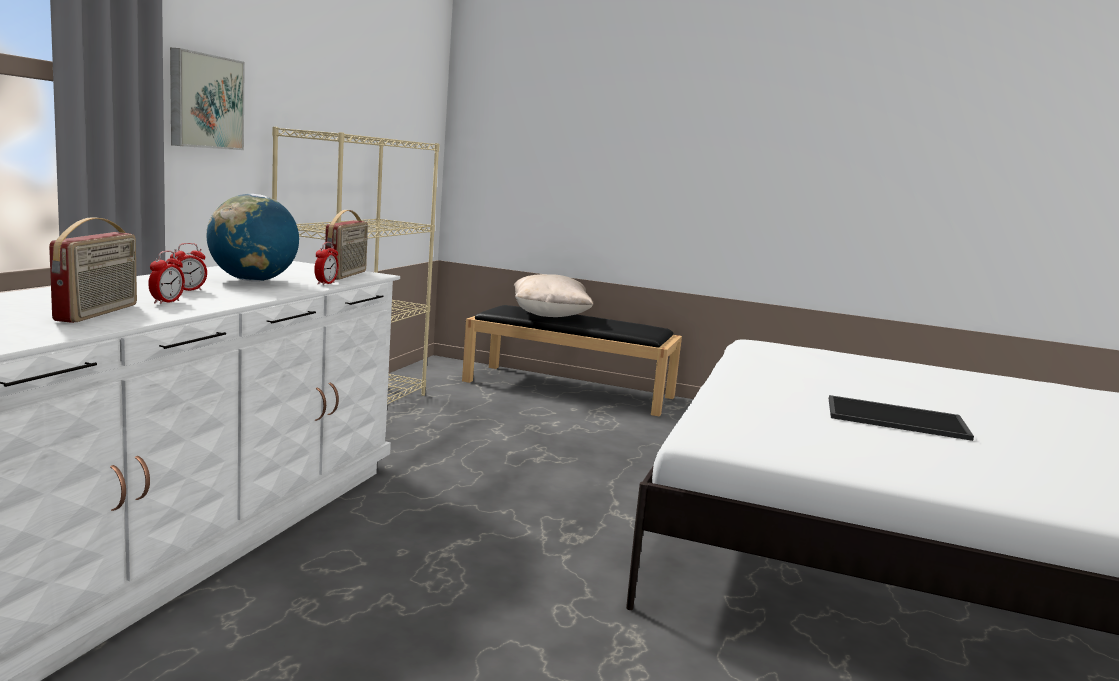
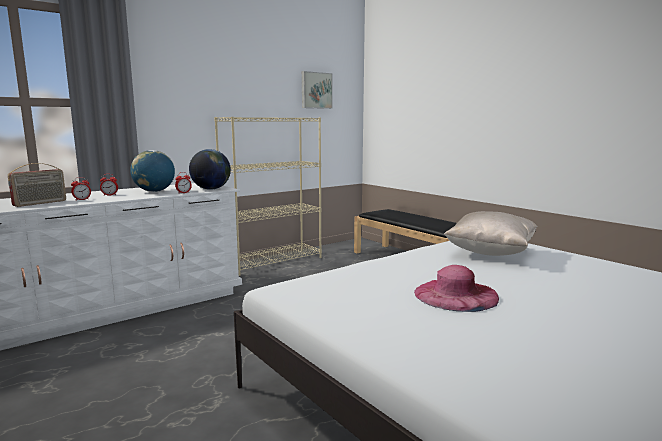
camera: 35 degrees right, 0 degrees up
picture [170,48,245,150] -> picture moved to [302,71,332,109]
radio [325,210,368,280] -> globe [189,149,231,190]
beige pillow [514,274,593,317] -> beige pillow moved to [444,211,538,256]
tray [829,395,974,441] -> pink hat [414,265,499,312]

